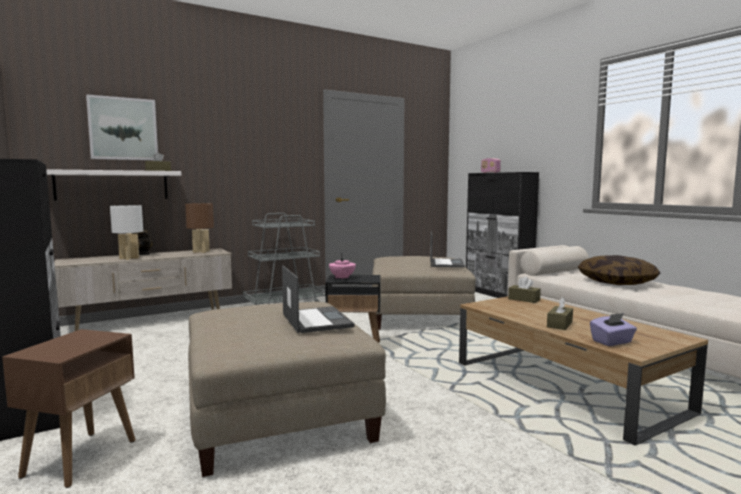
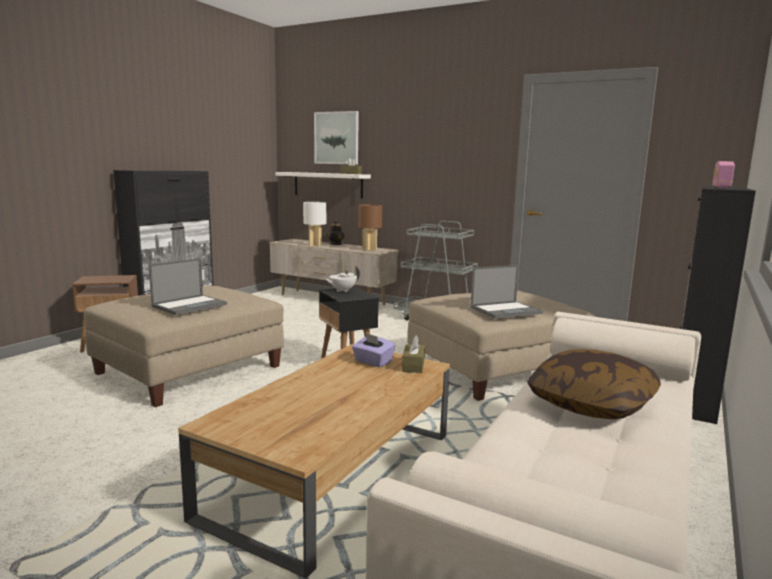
camera: 60 degrees right, 5 degrees up
pink teapot [329,253,356,280] -> white teapot [325,266,360,292]
brown tissue box [547,297,573,330] -> none
purple tissue box [590,313,637,346] -> purple tissue box moved to [352,333,395,367]

